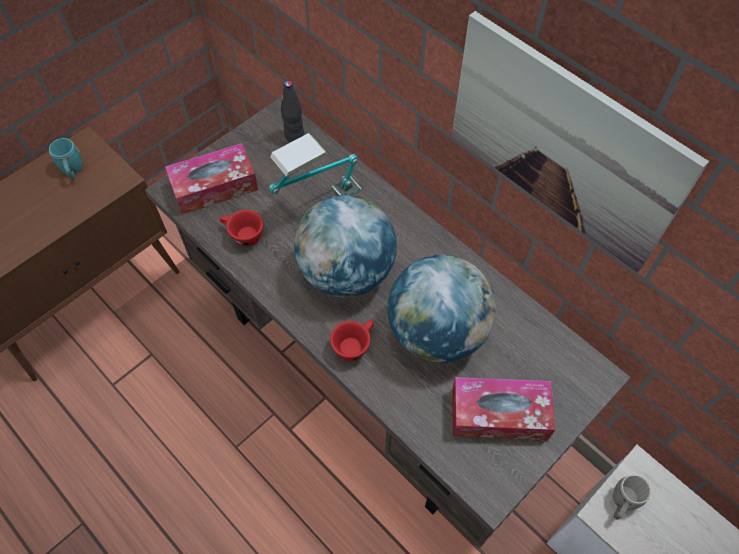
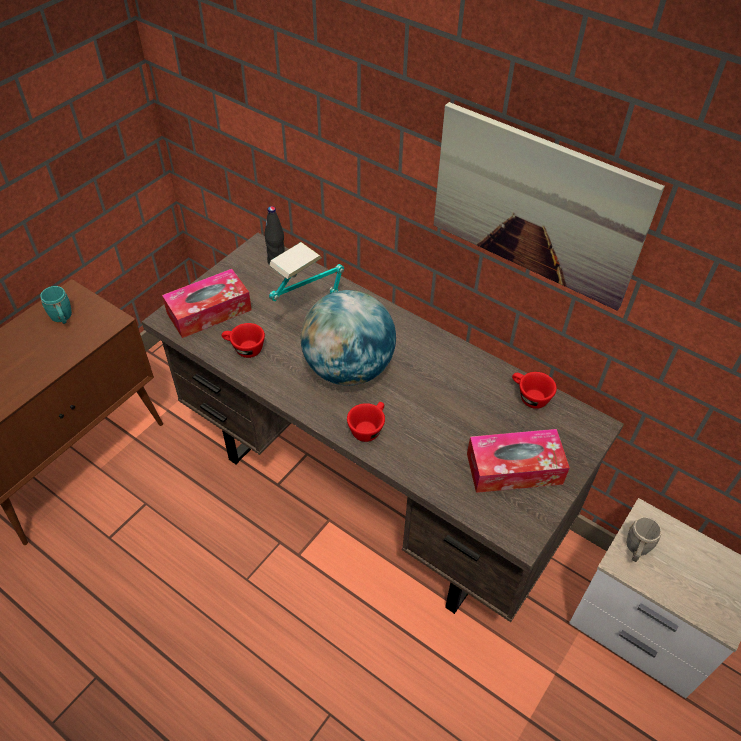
camera: 10 degrees left, 10 degrees down
globe [387,255,496,363] -> none
none -> red cup [512,372,557,409]

